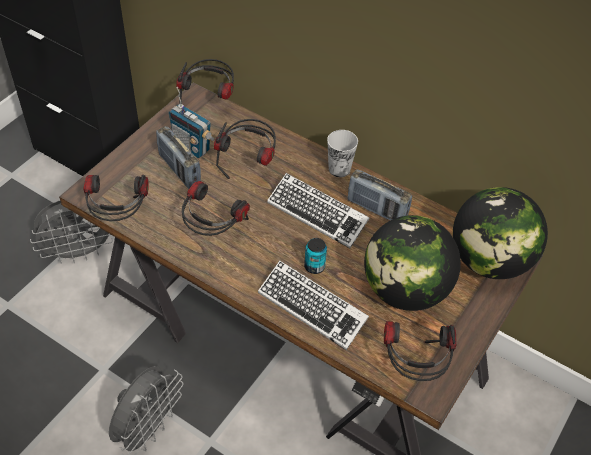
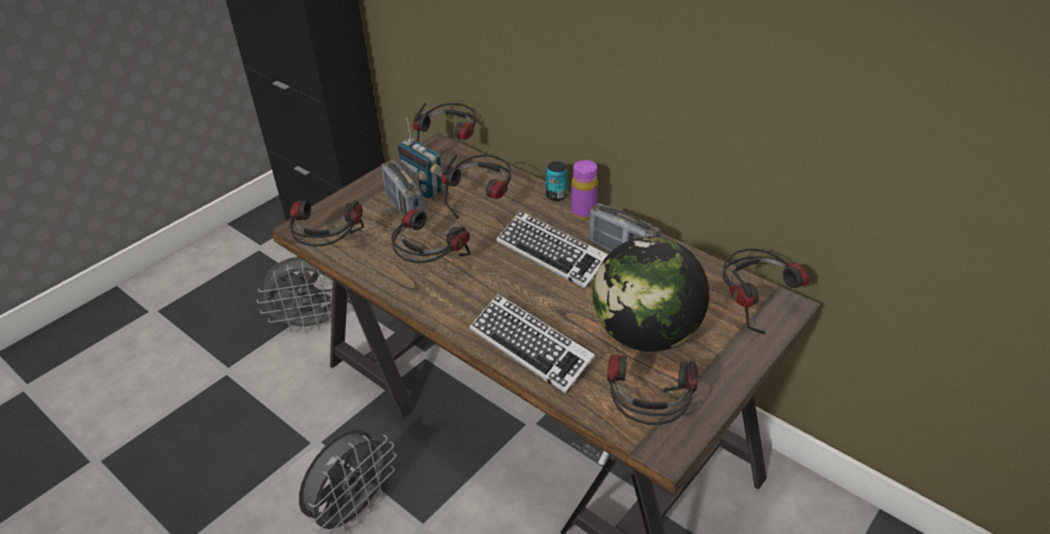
camera: 10 degrees right, 10 degrees down
can [304,238,327,274] -> can moved to [546,161,567,201]
cup [327,130,358,177] -> purple bottle [571,160,598,220]
globe [453,187,548,279] -> headphones [722,248,809,335]

